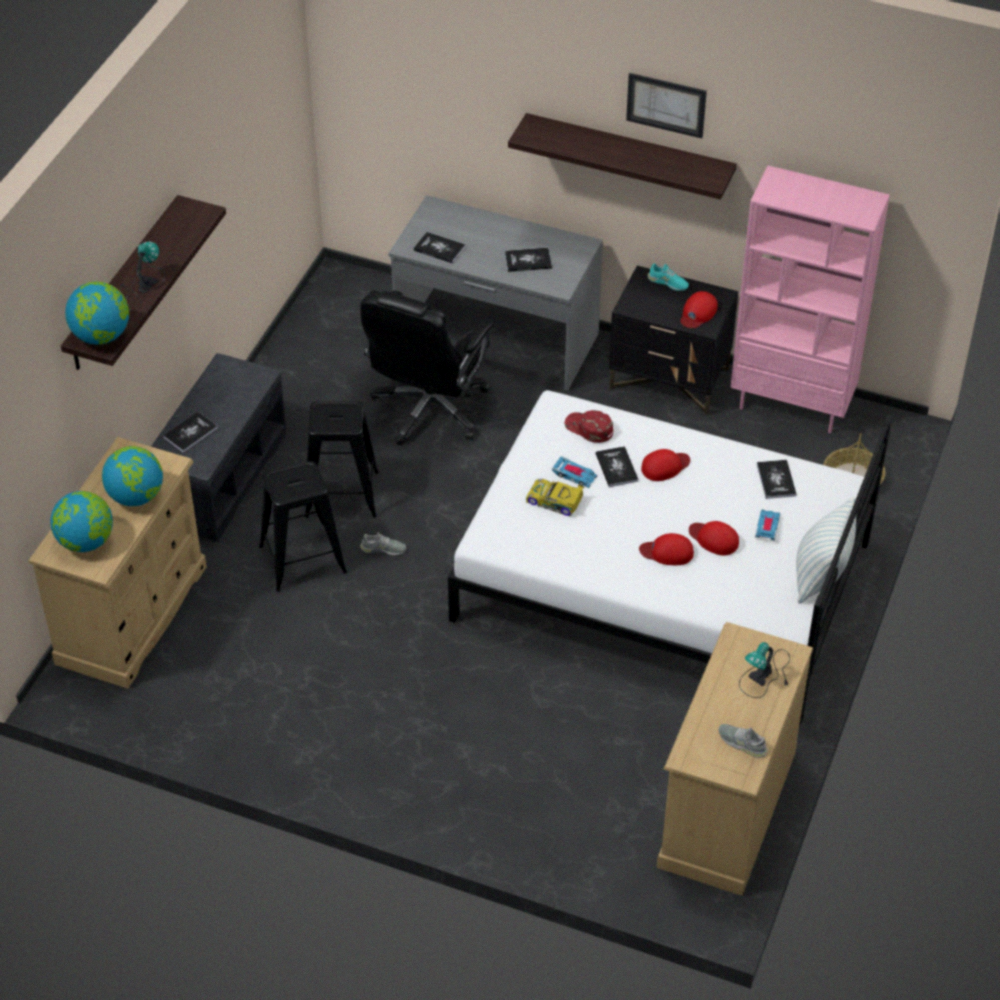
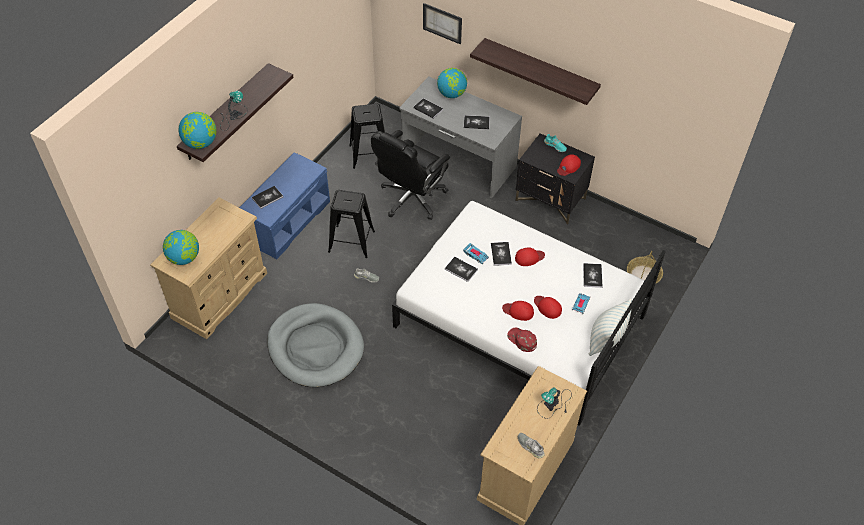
camera: 10 degrees right, 5 degrees up
globe [102,446,163,506] -> globe moved to [437,68,467,98]
grey bench [151,353,287,542] -> blue bench [239,152,330,259]
black stool [259,461,347,592] -> black stool moved to [349,103,385,169]
toy car [526,479,584,516] -> book [445,257,478,282]
red cap [564,410,613,443] -> red cap moved to [507,328,537,352]
picture [626,73,707,138] -> picture moved to [423,3,462,44]
pink bookcase [730,165,890,433] -> none
none -> grey dog bed [267,303,364,387]

